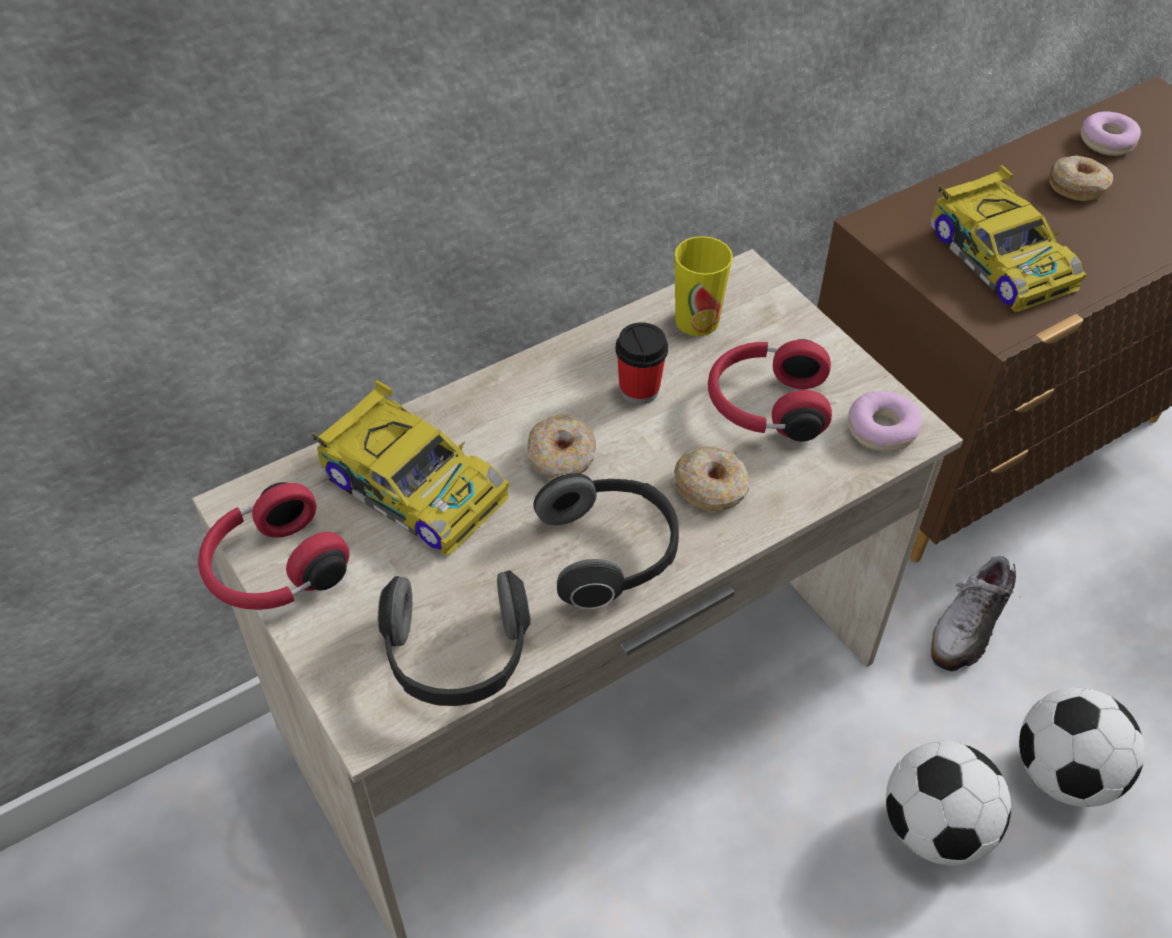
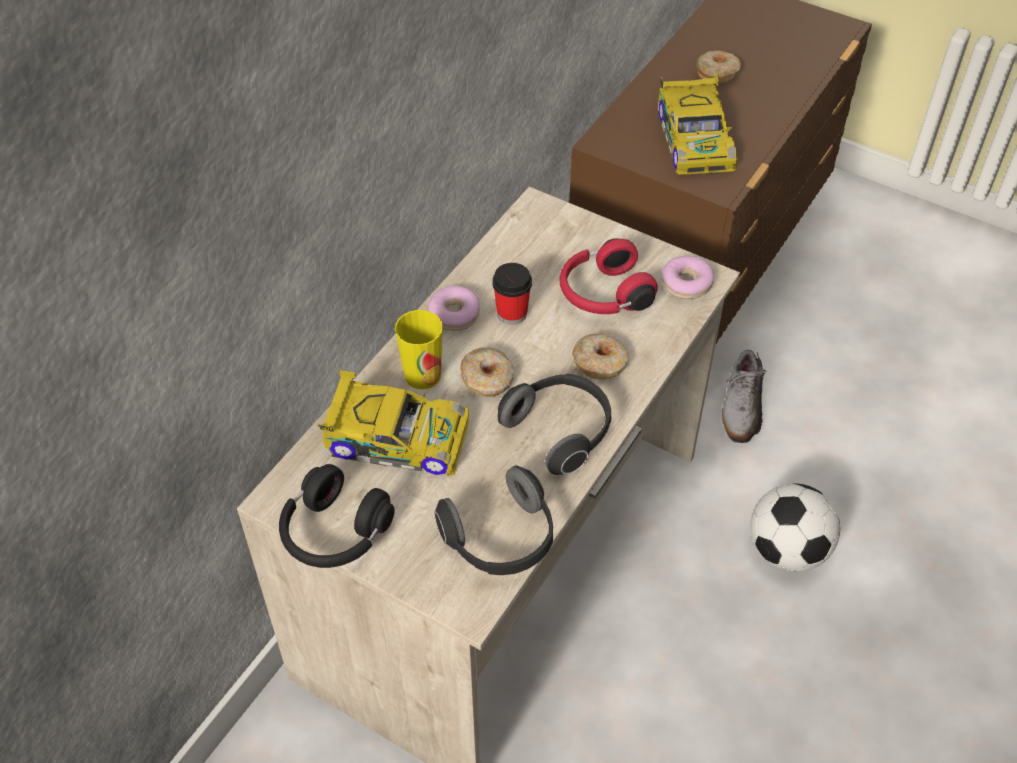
camera: 25 degrees left, 0 degrees up
red headphones [198,482,349,610] -> black headphones [279,464,395,568]
cup [675,236,733,336] -> cup moved to [395,310,443,389]
toy car [931,165,1086,312] -> toy car turned 45 degrees clockwise [658,74,738,175]
football [1019,688,1145,807] -> none
donut [1081,112,1141,156] -> donut moved to [428,286,480,331]

